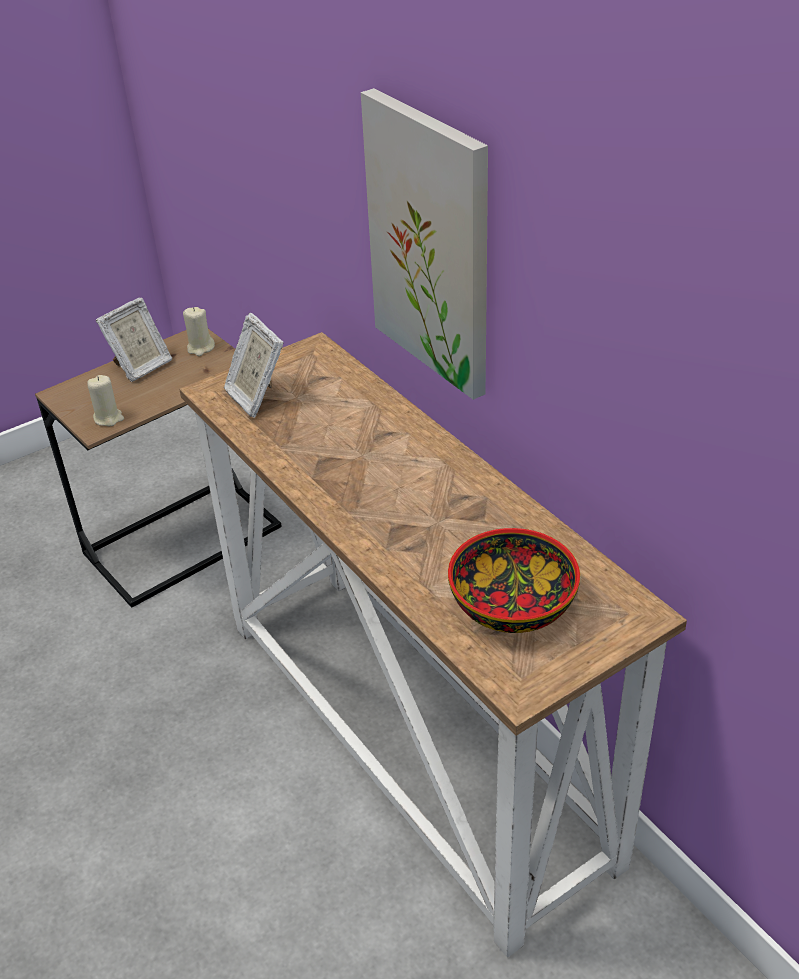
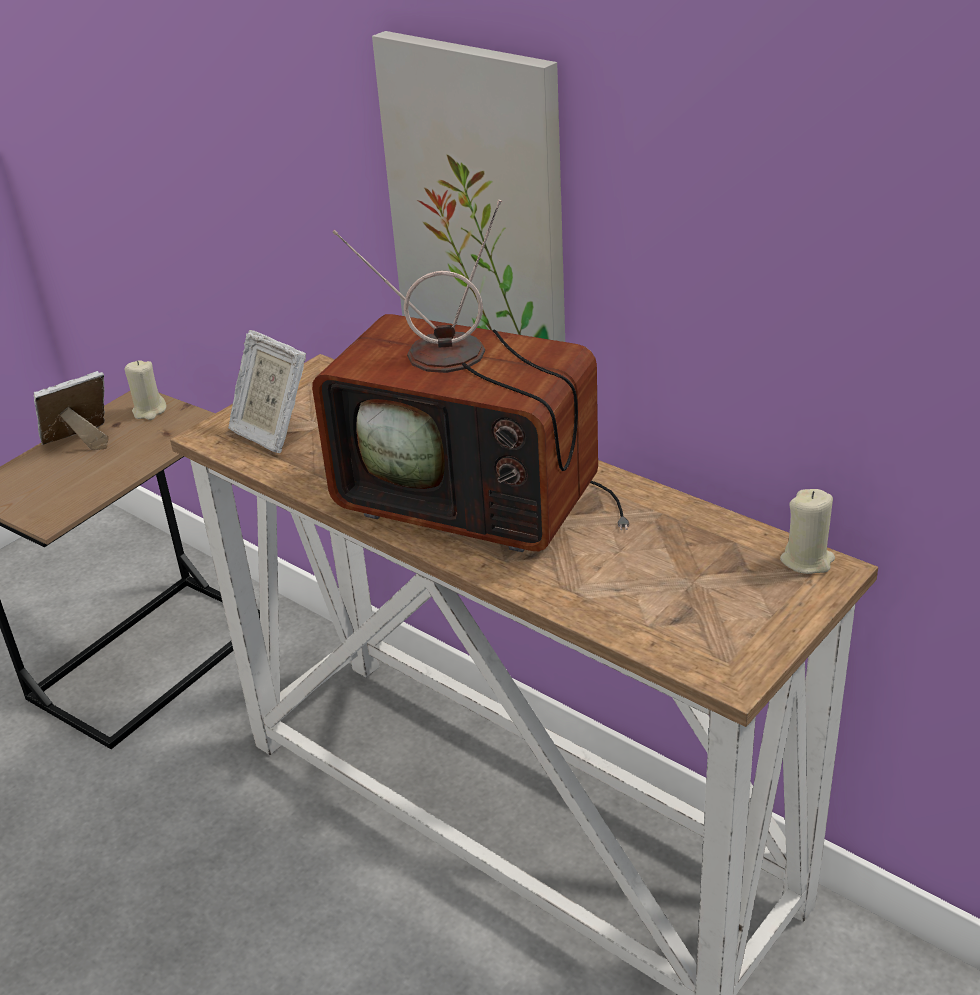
camera: 15 degrees left, 5 degrees down
beige candle [87,375,124,426] -> beige candle moved to [780,489,835,574]
picture frame [96,297,172,382] -> picture frame turned 150 degrees counterclockwise [33,371,108,450]
bowl [448,528,580,633] -> none
none -> television [312,200,629,552]

